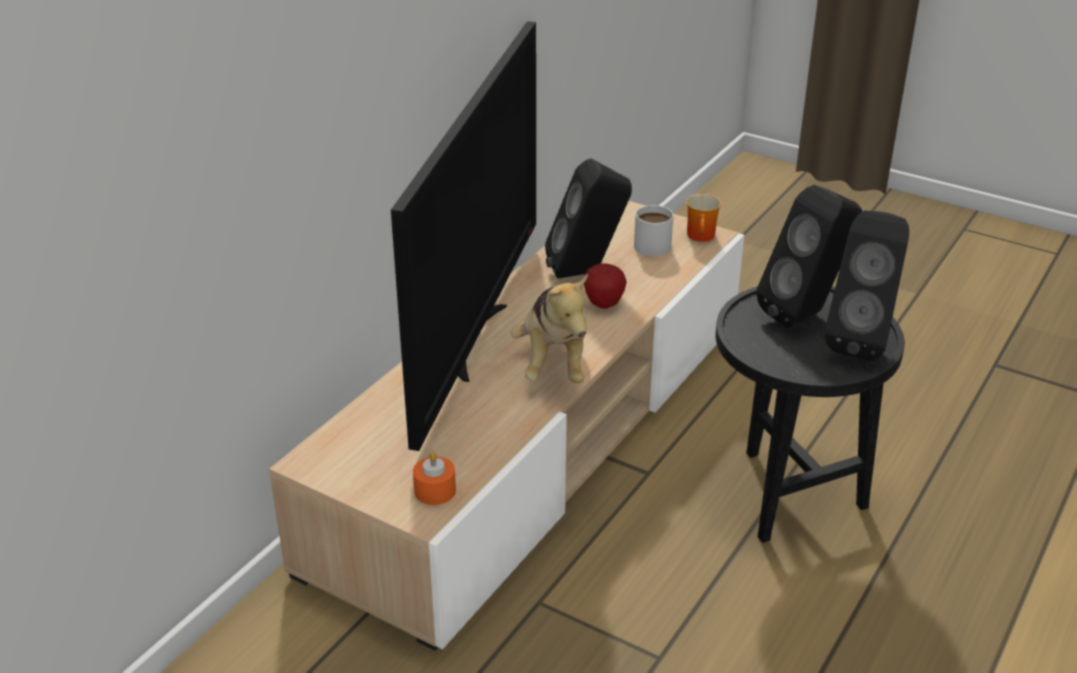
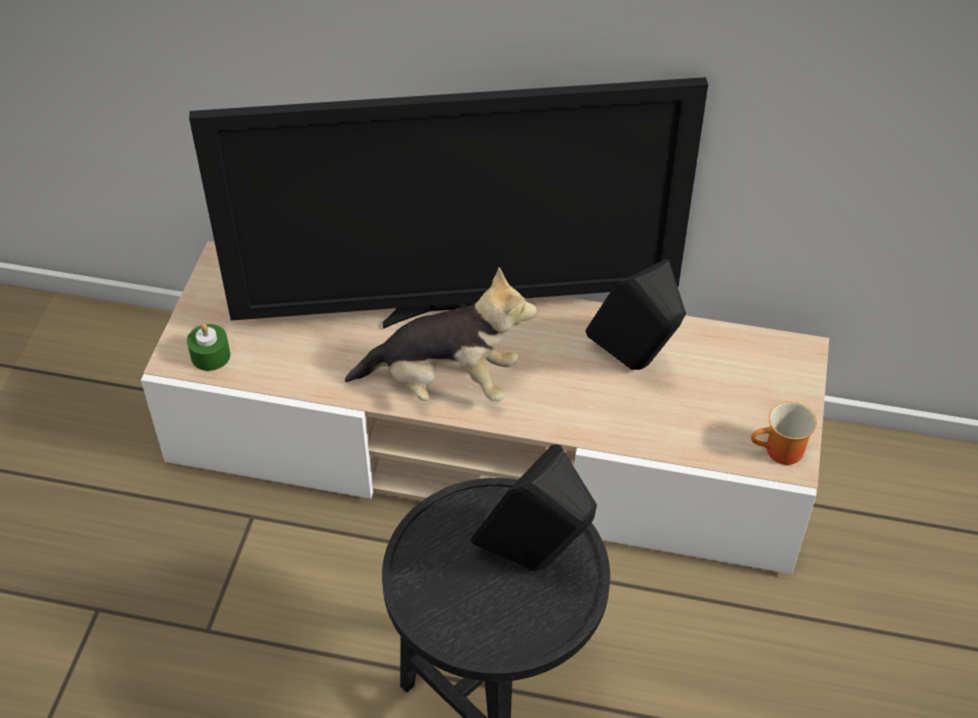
camera: 70 degrees right, 15 degrees up
orange candle [413,452,456,505] -> green candle [187,324,230,371]
plush toy [511,273,588,383] -> plush toy turned 150 degrees counterclockwise [345,267,537,401]
apple [584,263,627,309] -> none
white mug [634,205,673,256] -> none
black speaker [824,210,909,361] -> none

